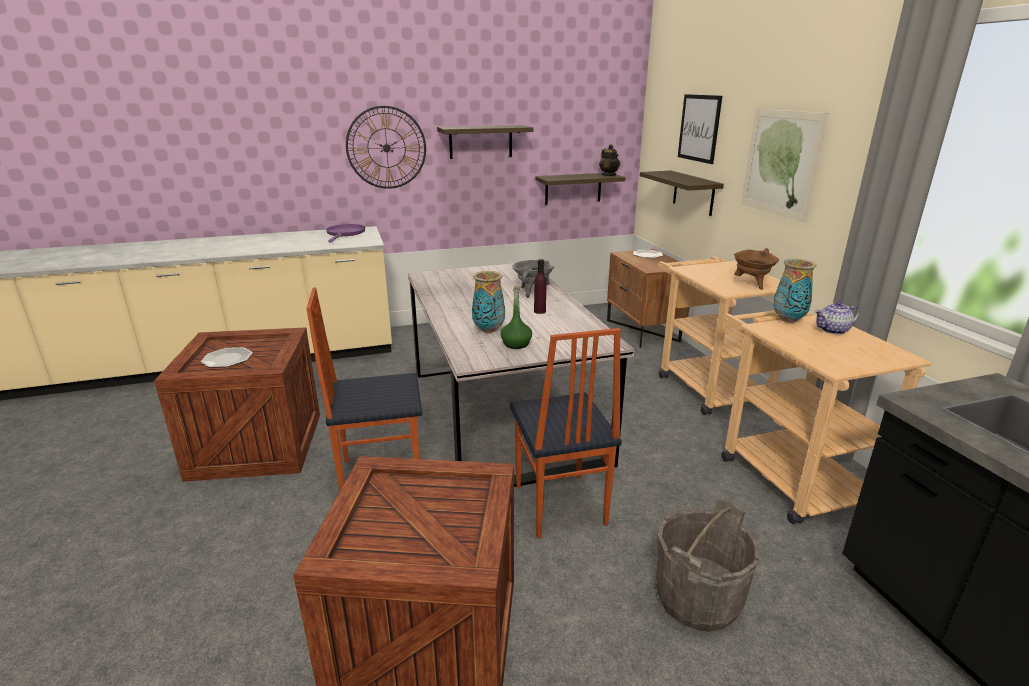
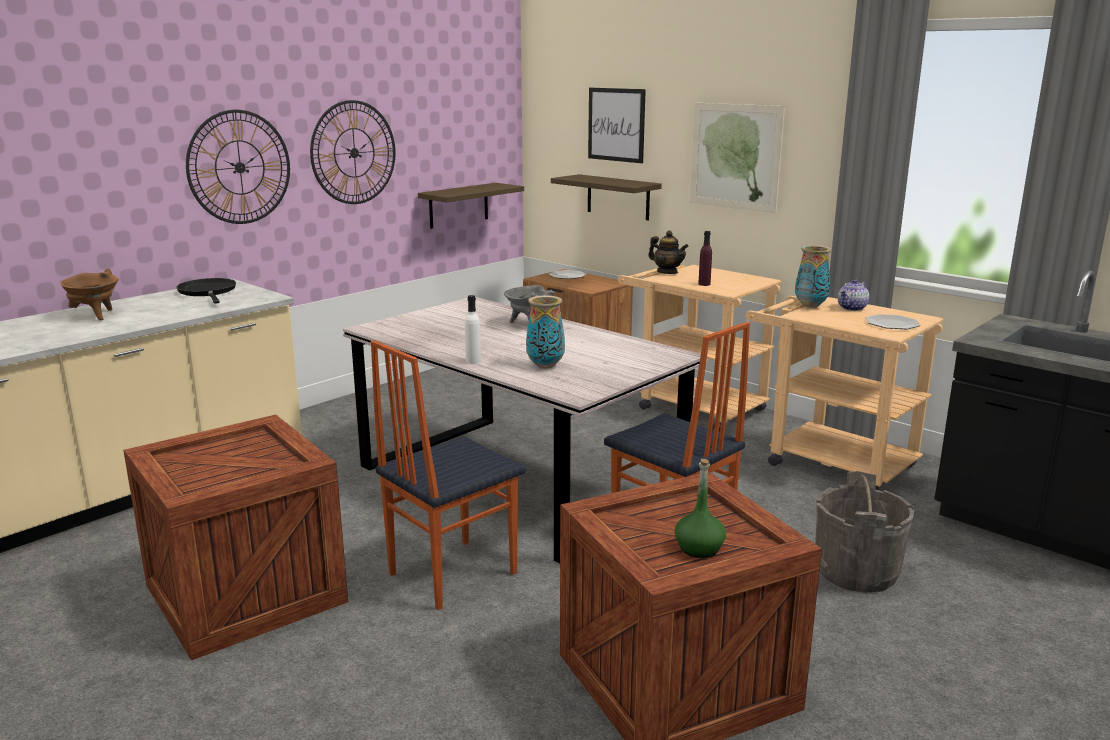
camera: 30 degrees left, 5 degrees down
plate [201,347,253,368] -> plate moved to [866,314,920,329]
purple frying pan [326,224,365,242] -> black frying pan [176,278,236,304]
shelf [437,125,533,159] -> wall clock [310,100,395,204]
green bottle [500,286,532,349] -> green bottle moved to [675,459,726,558]
purple bottle [534,259,546,314] -> purple bottle moved to [699,231,712,286]
teapot [599,144,620,176] -> teapot moved to [648,231,688,274]
brown cooking pot [734,248,779,290] -> brown cooking pot moved to [60,268,119,320]
none -> white bottle [465,295,481,364]

